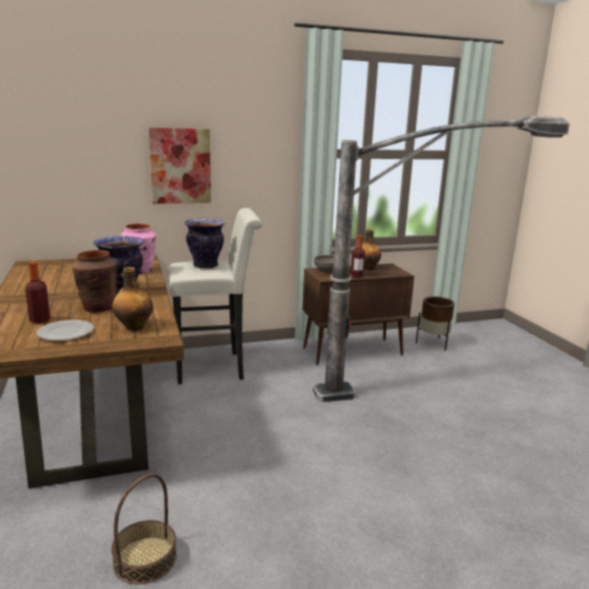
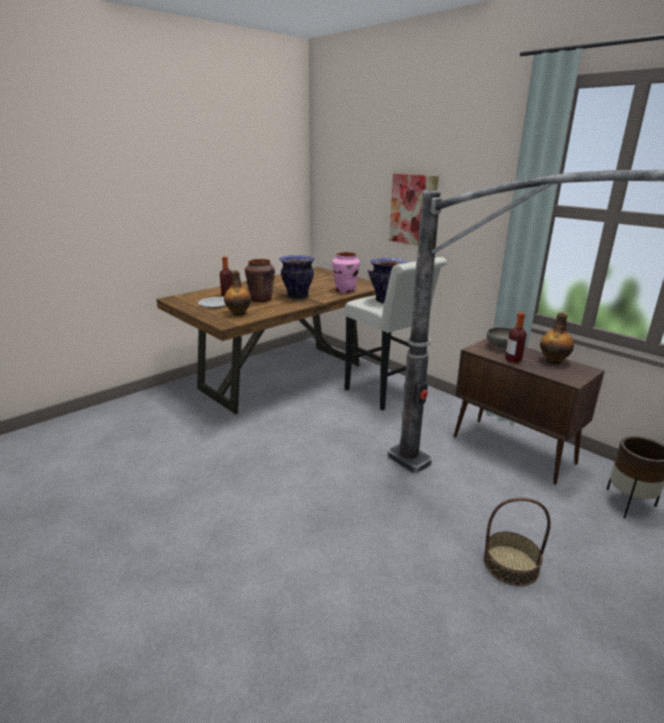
camera: 65 degrees right, 5 degrees up
basket [111,473,177,584] -> basket moved to [483,498,551,586]

